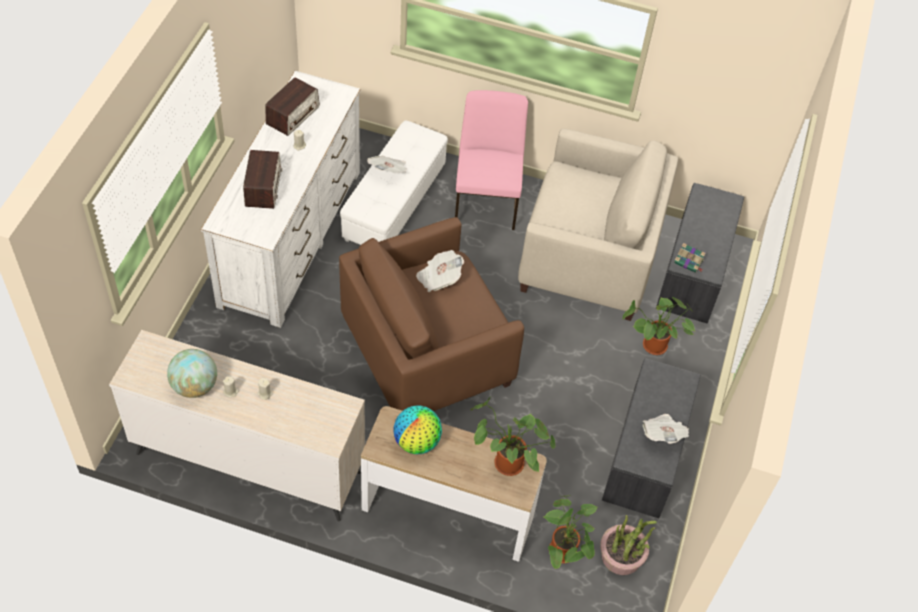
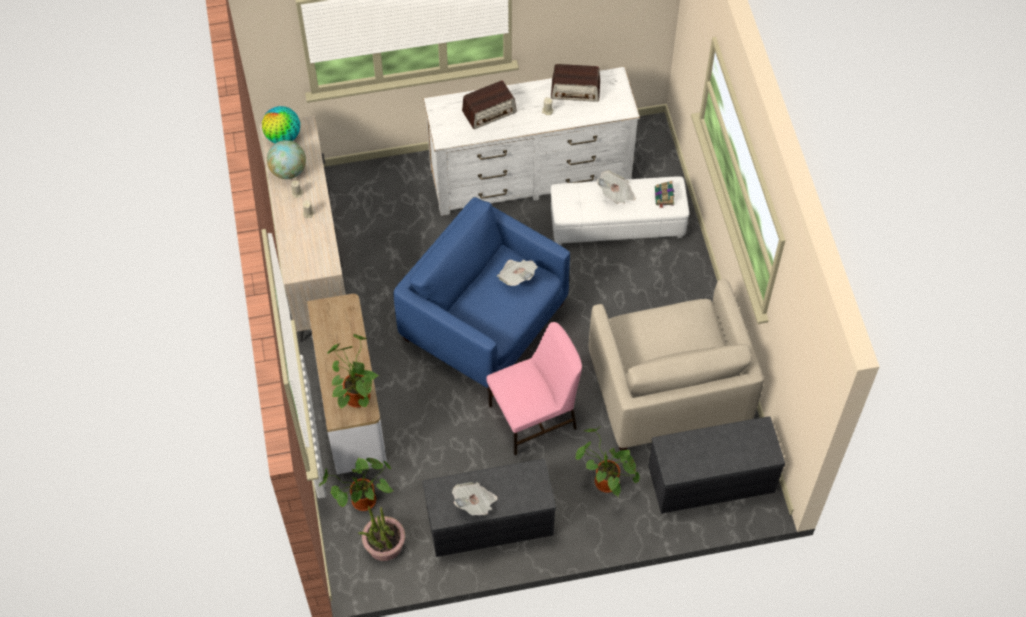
camera: 65 degrees right, 5 degrees up
brown armchair [339,217,524,411] -> blue armchair [394,197,570,390]
globe [394,406,442,454] -> globe moved to [262,106,300,143]
pink chair [455,90,528,230] -> pink chair moved to [486,322,582,455]
book [674,243,706,273] -> book moved to [655,181,675,208]

